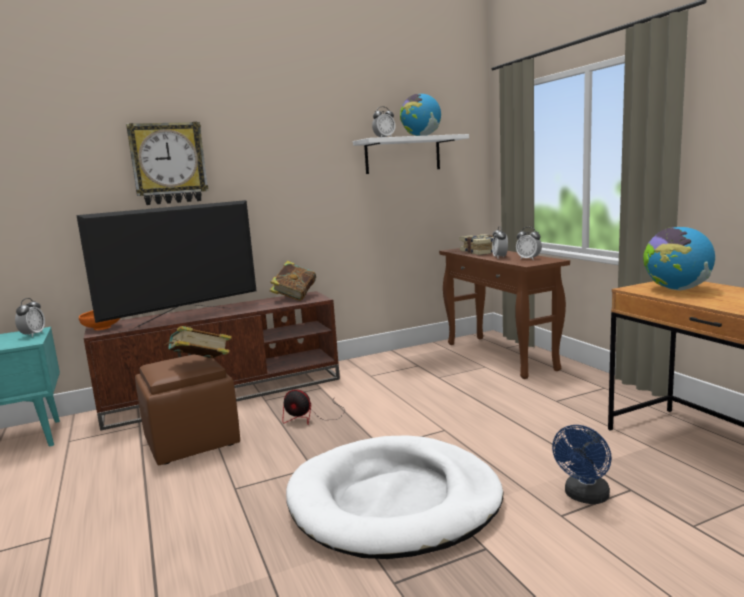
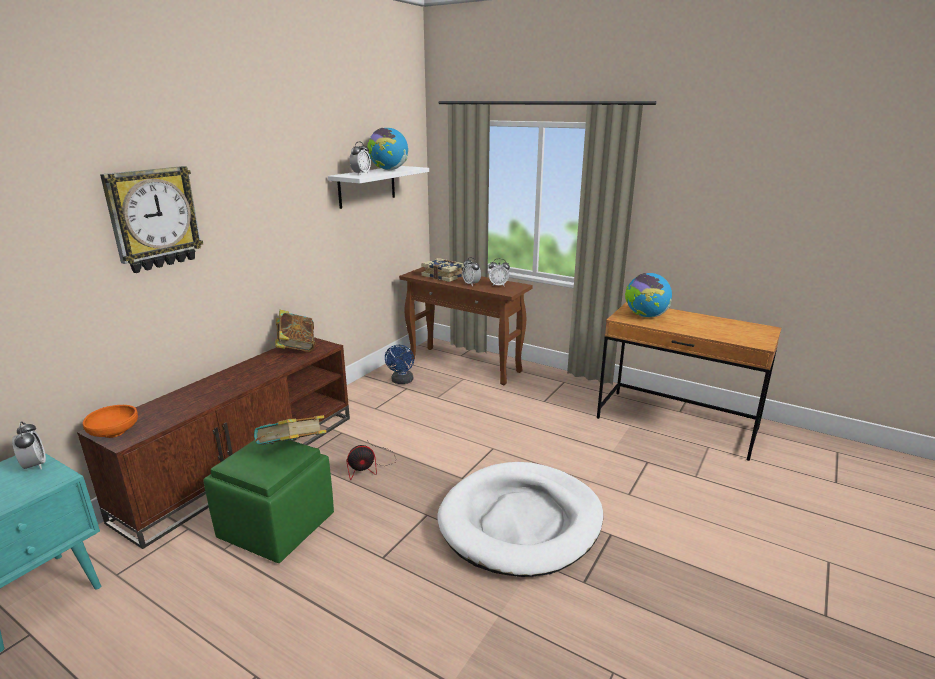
camera: 35 degrees left, 10 degrees up
television [76,200,256,328] -> none
brown ottoman [135,355,240,465] -> green ottoman [203,440,334,563]
blue fan [552,425,612,504] -> blue fan moved to [385,345,414,384]

